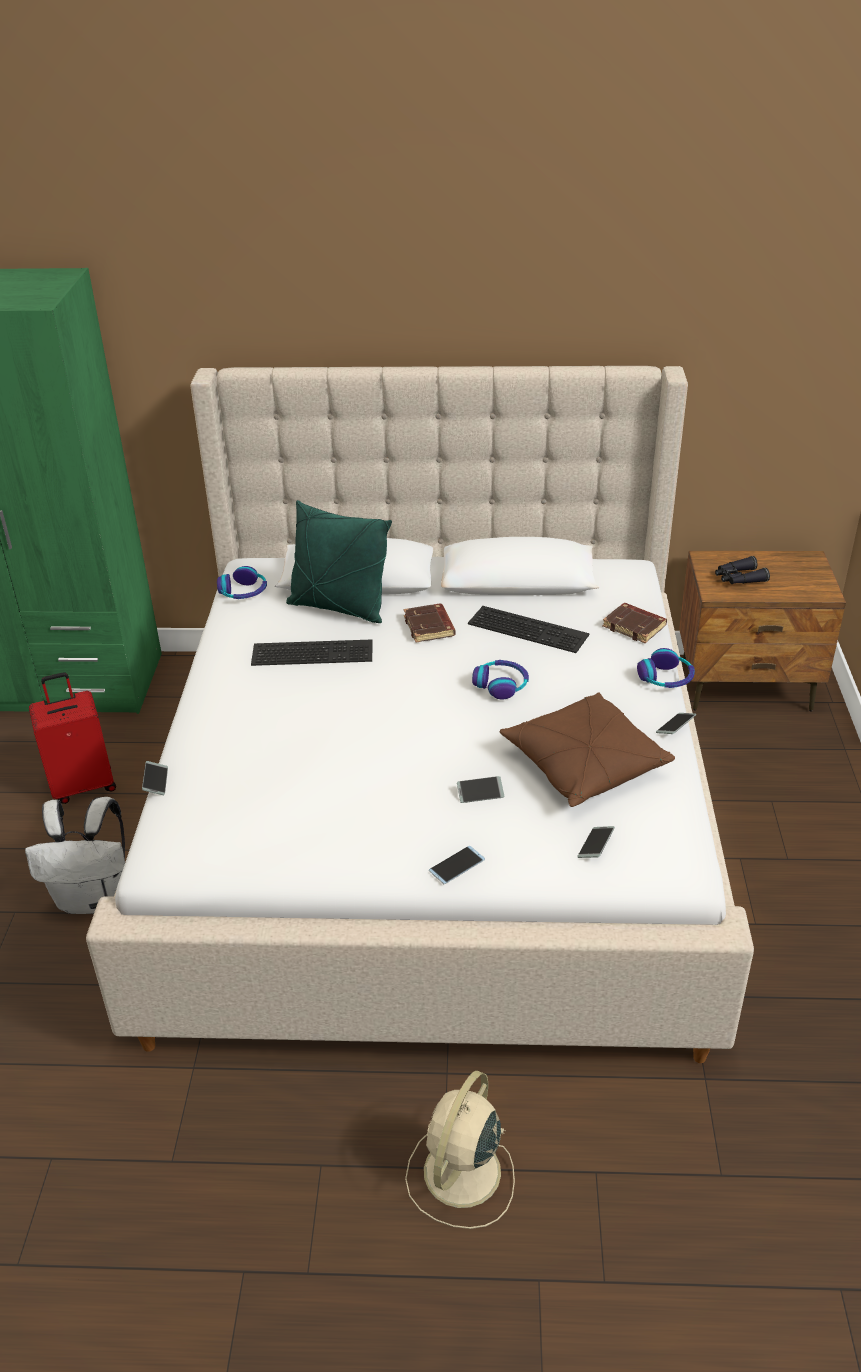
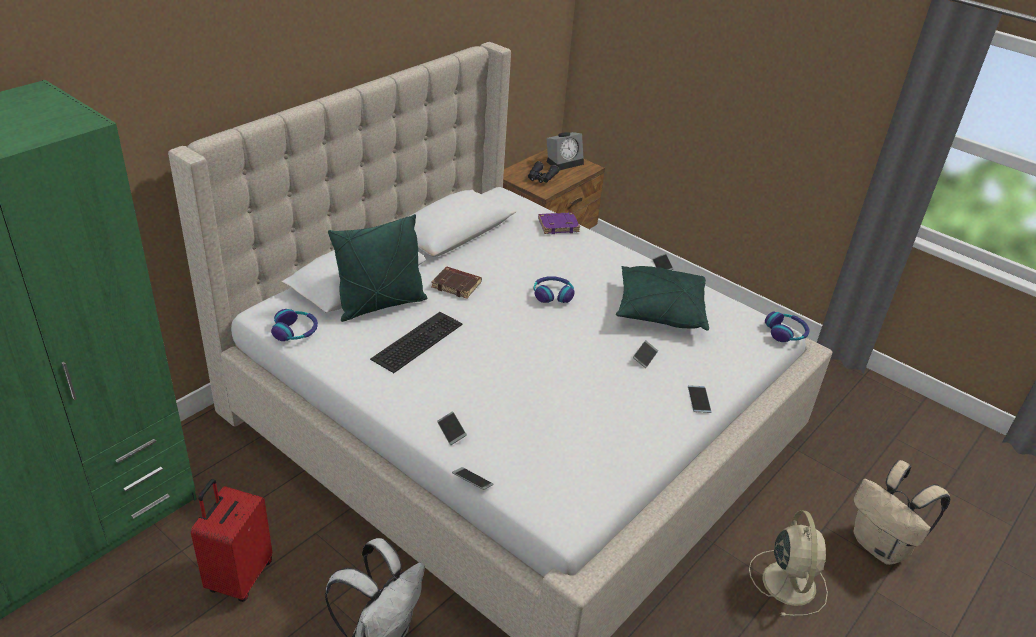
camera: 55 degrees left, 0 degrees up
beige fan [405,1071,515,1229] -> beige fan turned 150 degrees counterclockwise [749,510,828,617]
keyboard [468,606,590,653] -> none
brown pillow [500,692,675,807] -> green pillow [616,266,709,331]
phone [577,826,615,858] -> phone moved to [437,411,467,445]
brown book [602,603,667,643] -> purple book [538,212,580,234]
headphones [637,648,695,688] -> headphones moved to [765,312,810,342]
none -> alarm clock [546,132,584,170]
none -> beige backpack [854,460,950,565]

